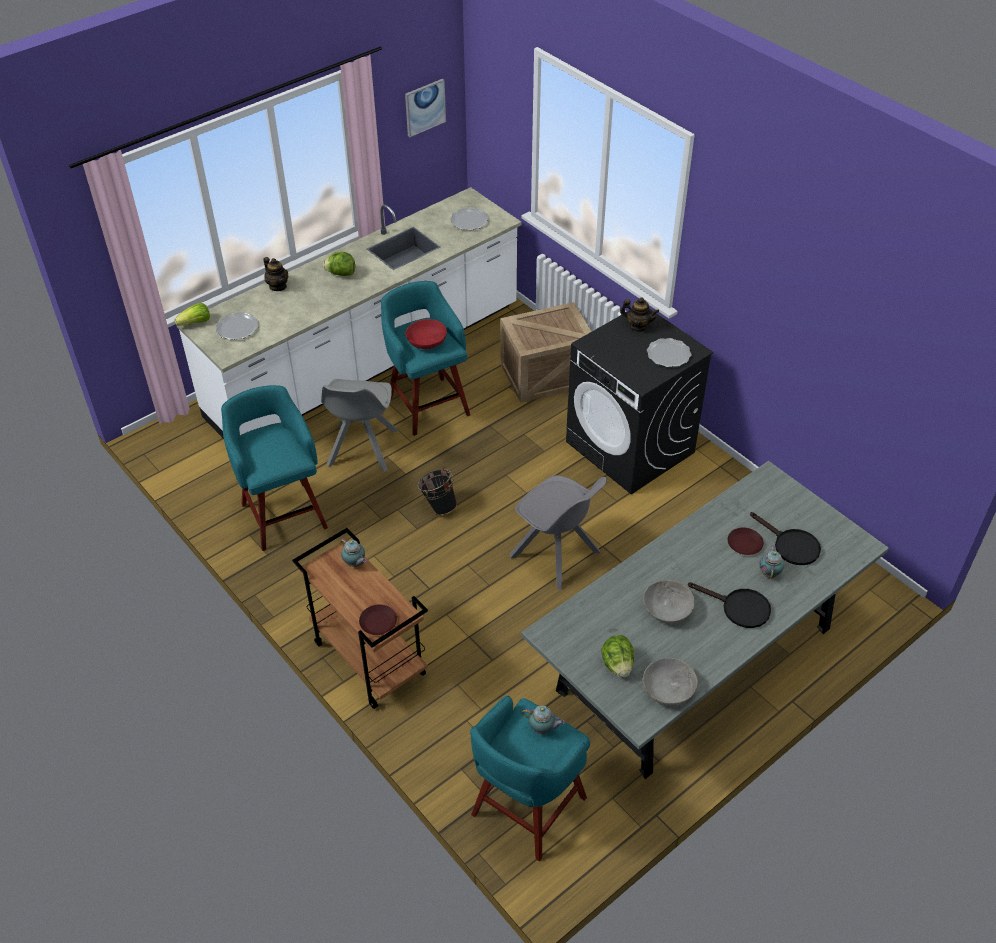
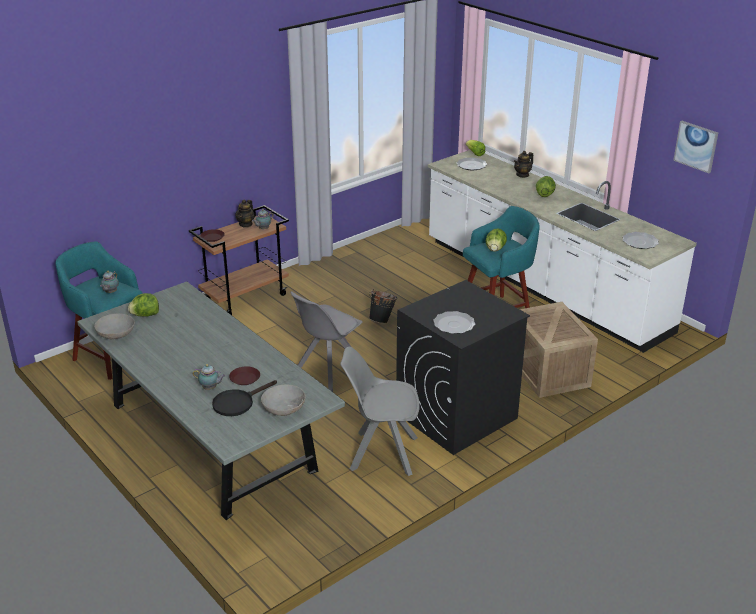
camera: 90 degrees right, 15 degrees down
turquoise stool [221,385,328,551] -> none
grey chair [321,379,398,472] -> grey chair moved to [340,347,420,476]
red bowl [406,319,447,349] -> lettuce [485,228,507,252]
teapot [620,297,659,332] -> teapot moved to [235,200,255,228]
grey bowl [643,580,695,624] -> grey bowl moved to [261,385,306,416]
black frying pan [688,582,771,628] -> none

